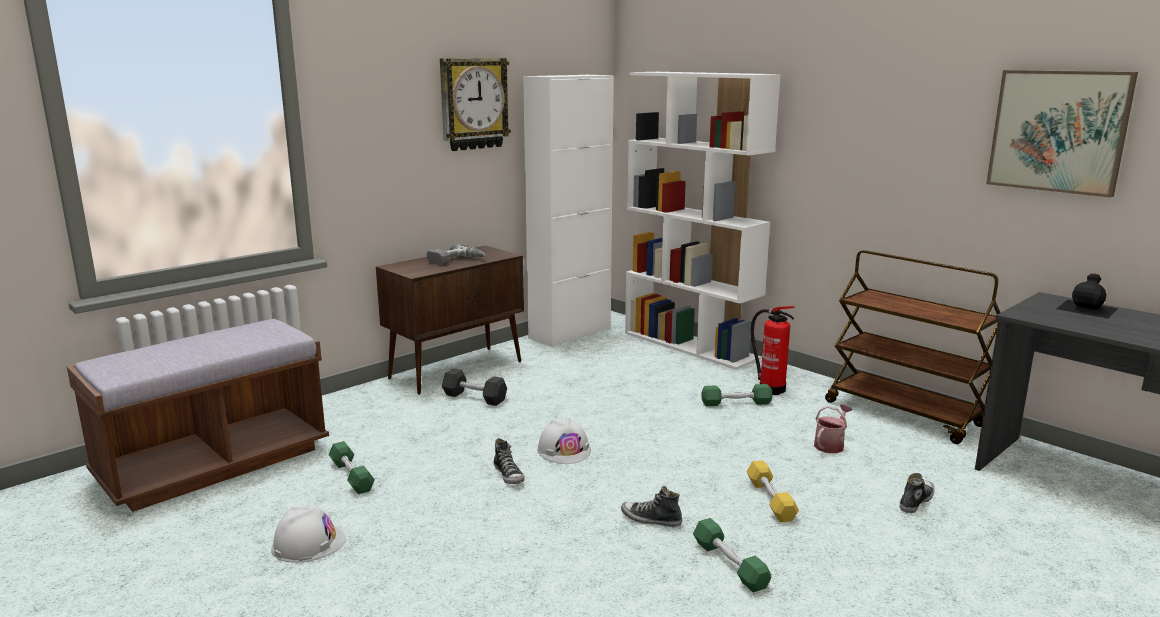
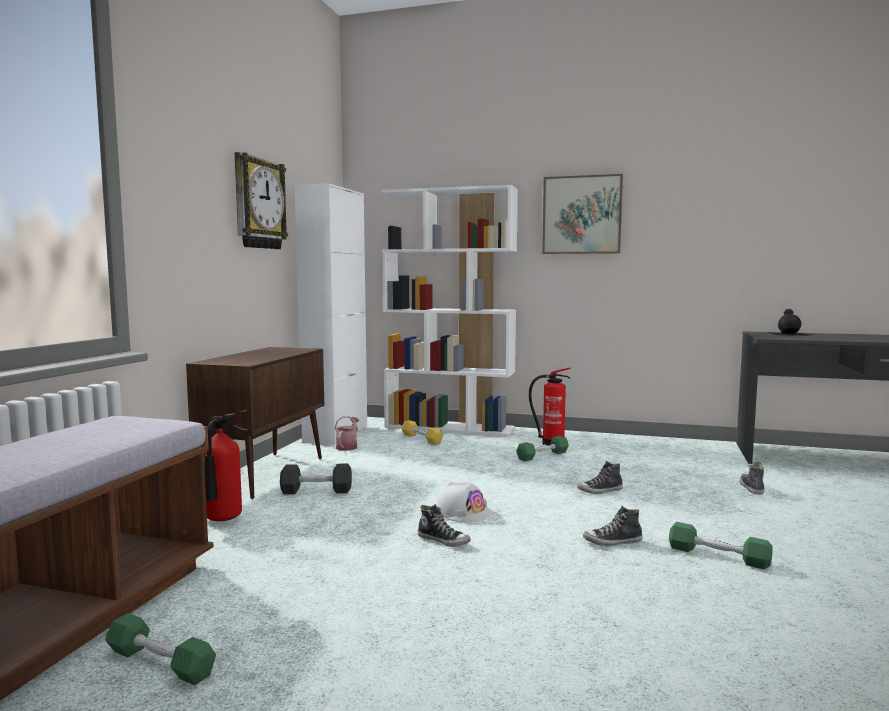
camera: 30 degrees left, 10 degrees down
white hard hat [271,507,346,563] -> none
green dumbbell [329,441,375,494] -> green dumbbell moved to [105,613,216,685]
power drill [427,244,485,265] -> none
yellow dumbbell [746,460,799,522] -> yellow dumbbell moved to [401,420,443,445]
watering can [814,404,852,453] -> watering can moved to [335,416,359,451]
brown cart [825,250,1001,444] -> none
picture [986,70,1138,198] -> picture moved to [542,174,623,254]
none -> fire extinguisher [204,410,248,521]
none -> shoe [577,461,623,494]

